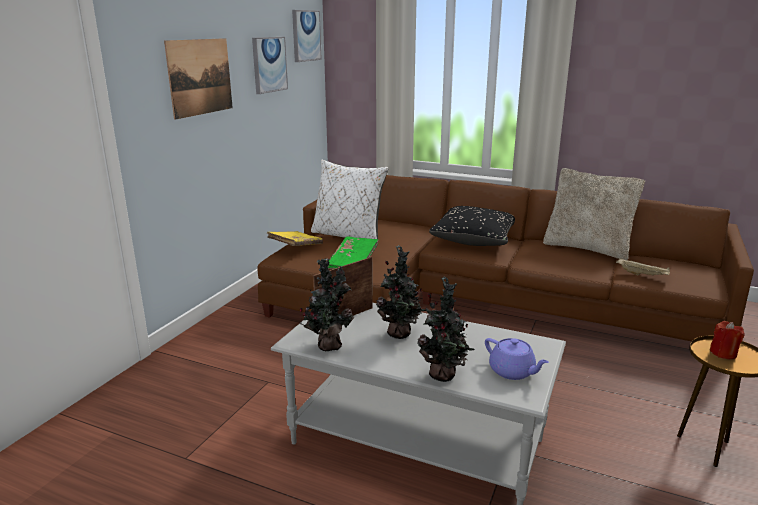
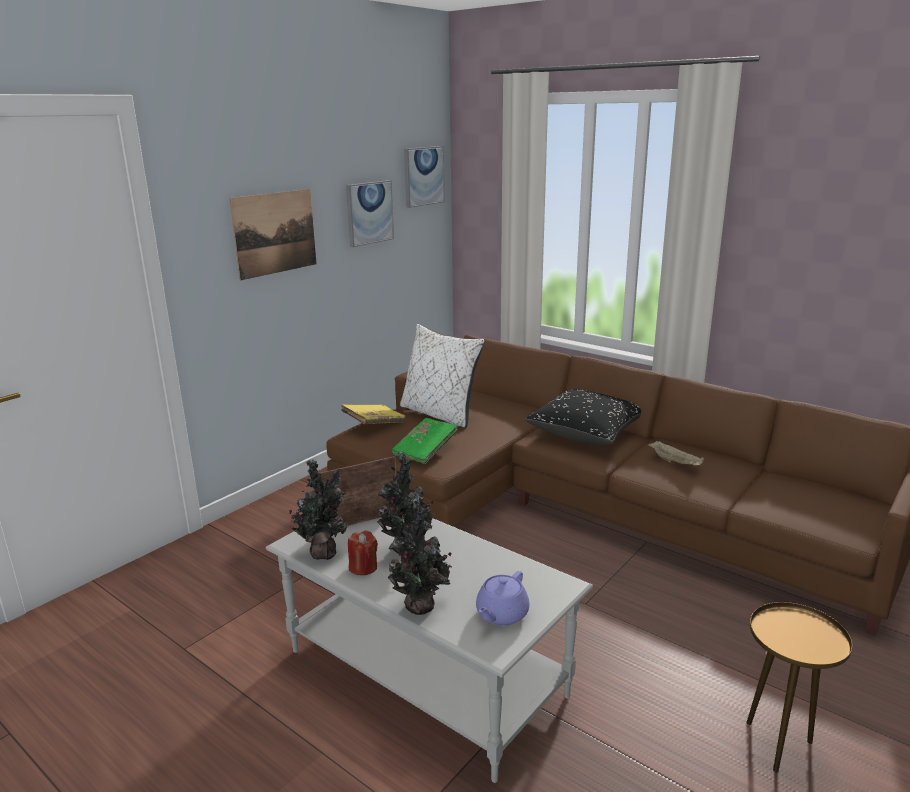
camera: 15 degrees right, 0 degrees up
purple teapot [485,338,549,380] -> purple teapot turned 60 degrees clockwise [476,571,530,626]
beige pillow [543,168,645,260] -> none
beige tray [616,258,670,276] -> beige tray moved to [649,441,704,466]
red candle [710,321,745,359] -> red candle moved to [348,530,378,575]

